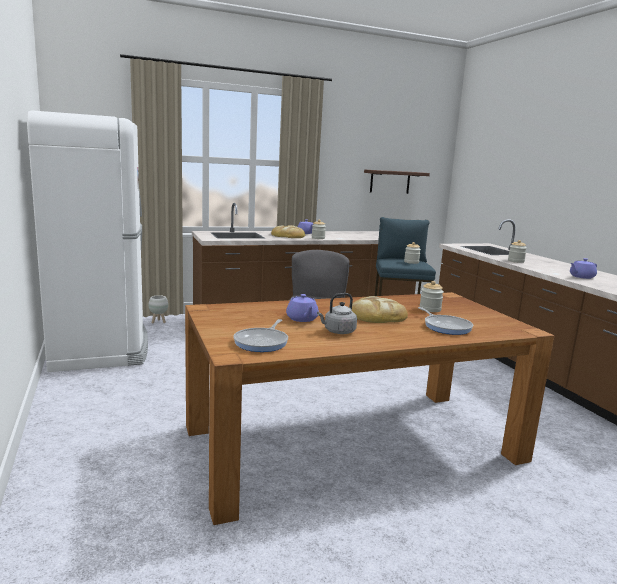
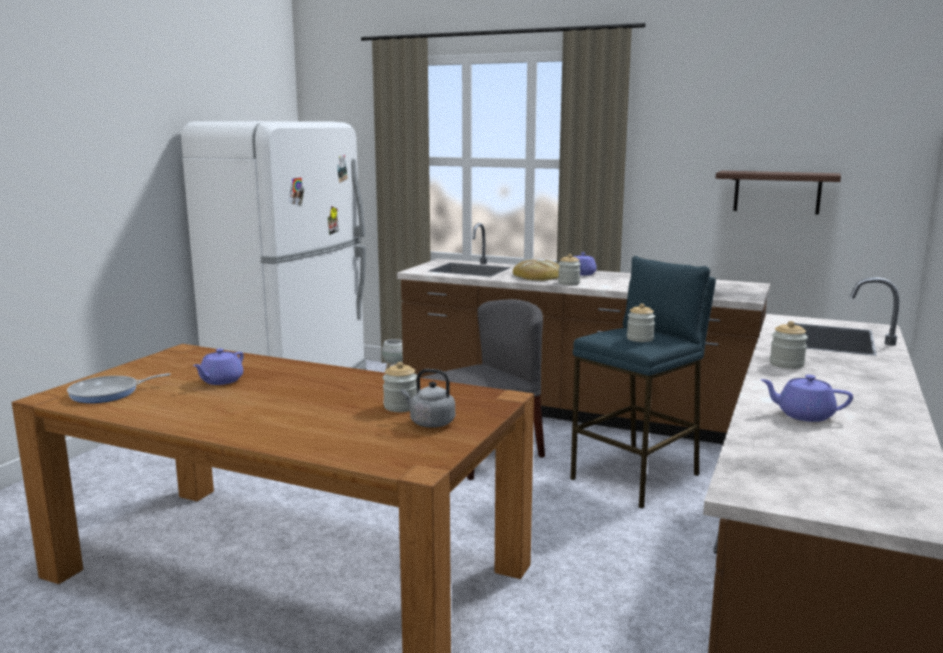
camera: 45 degrees right, 0 degrees up
grey kettle [317,293,357,334] -> grey kettle moved to [401,369,455,428]
bread [349,296,408,323] -> none
frying pan [418,307,473,335] -> none

